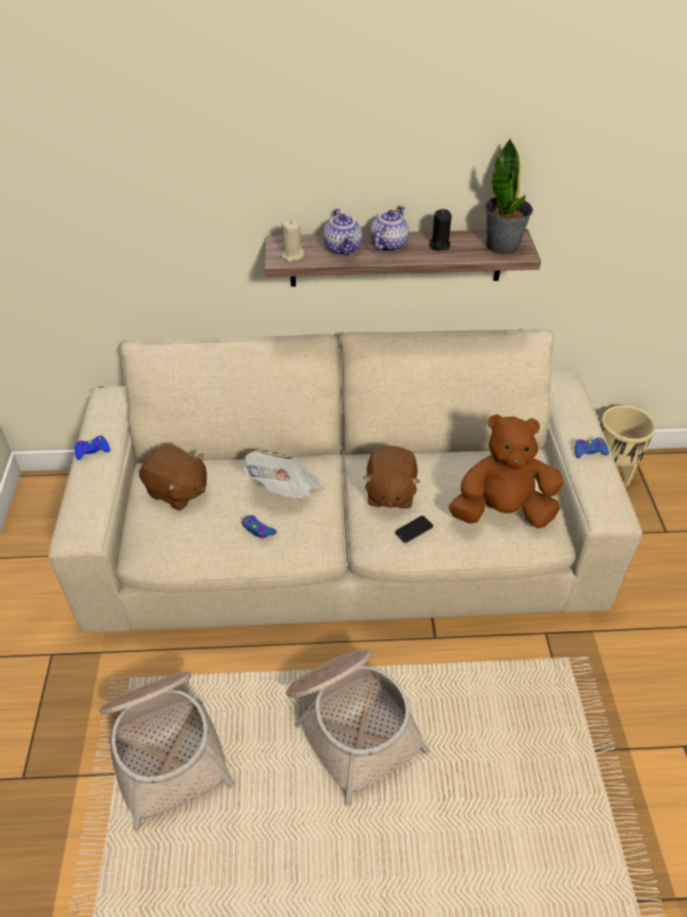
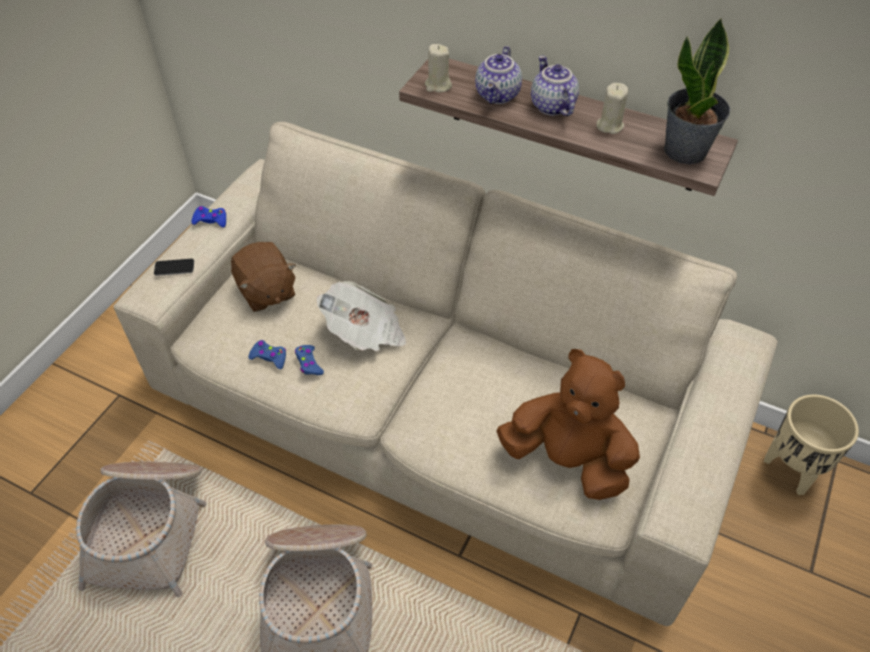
camera: 30 degrees right, 5 degrees up
brown plush toy [363,446,420,509] -> none
teapot [370,206,409,252] -> teapot turned 75 degrees counterclockwise [531,55,579,116]
phone [395,516,433,543] -> phone moved to [154,259,194,276]
black candle [429,209,452,251] -> beige candle [596,83,628,134]
blue game controller [575,438,609,458] -> blue game controller moved to [248,340,286,369]

